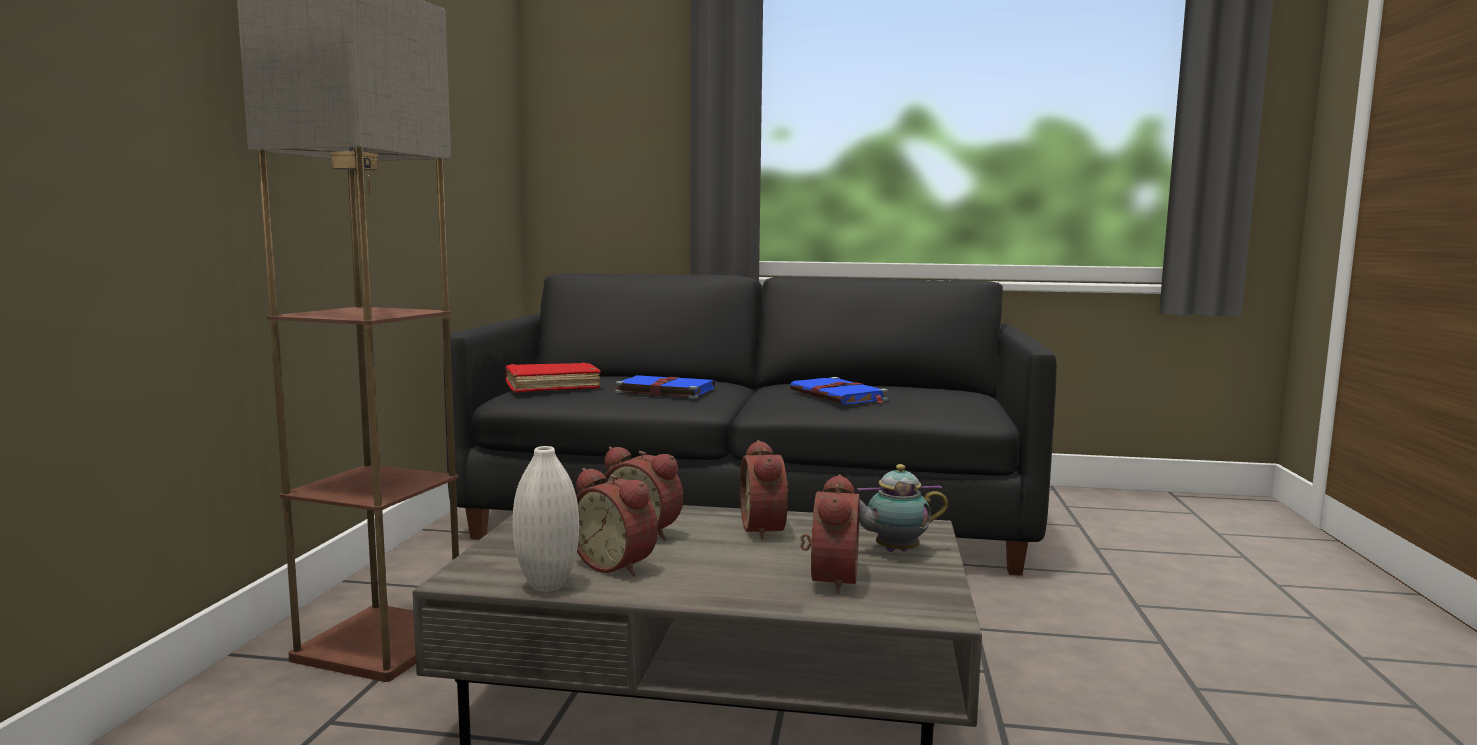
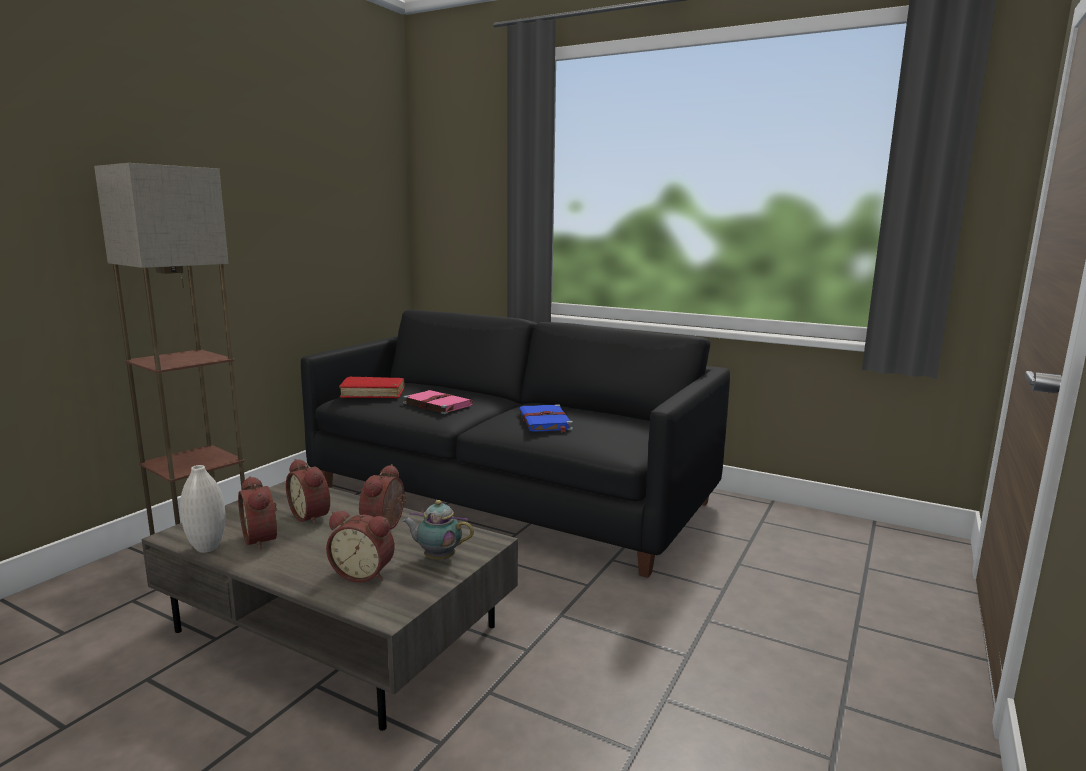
camera: 20 degrees right, 5 degrees up
blue book [613,375,715,399] -> pink book [403,390,473,414]
alarm clock [800,474,860,594] -> alarm clock turned 75 degrees clockwise [326,511,395,582]

